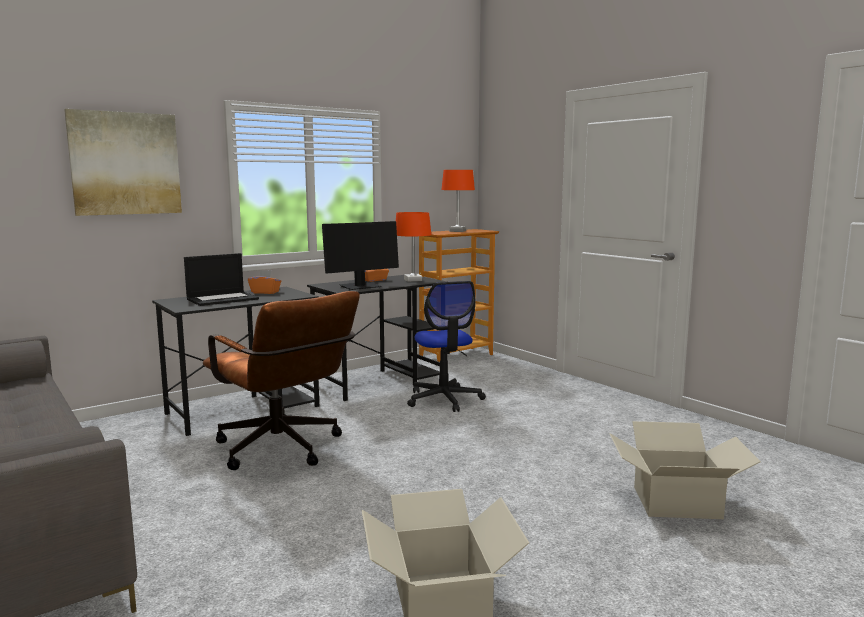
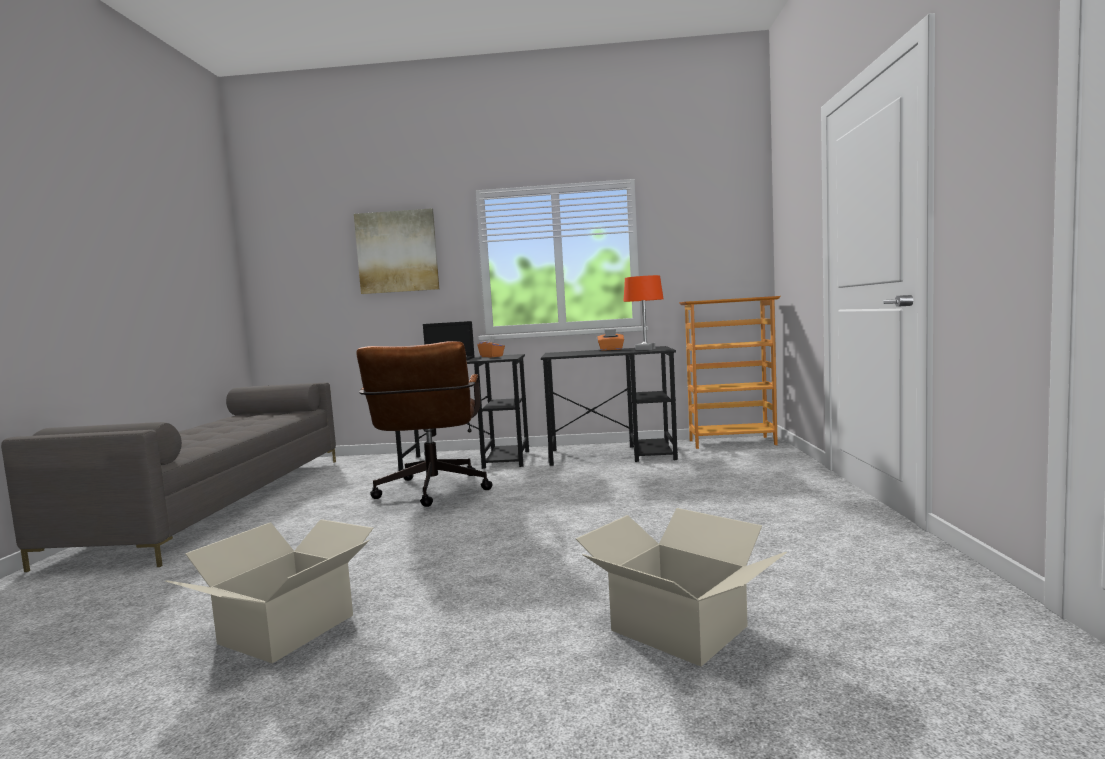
camera: 40 degrees right, 5 degrees down
monitor [322,221,399,290] -> none
office chair [407,281,486,412] -> none
orange table lamp [441,170,475,232] -> none

